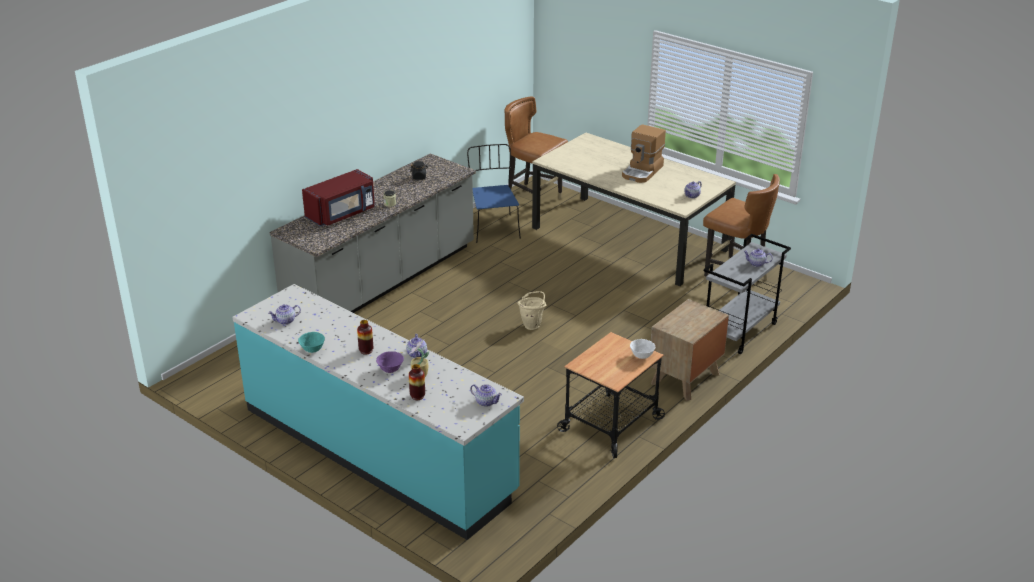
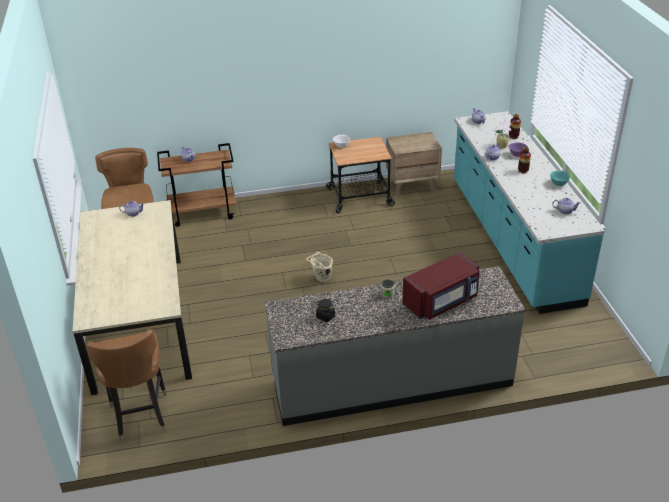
camera: 140 degrees left, 5 degrees up
red microwave [302,169,375,226] -> red microwave turned 150 degrees clockwise [402,252,480,320]
blue chair [467,144,521,243] -> none
coffee machine [622,124,666,183] -> none
brown nightstand [651,299,729,401] -> brown nightstand moved to [386,132,442,197]
grey cart [704,234,791,354] -> brown cart [157,143,236,227]

